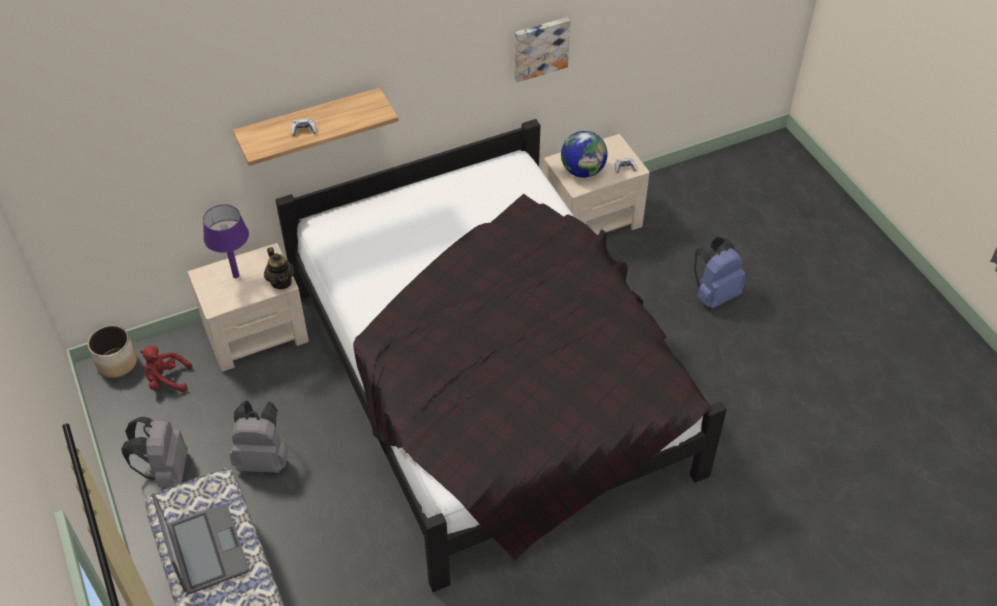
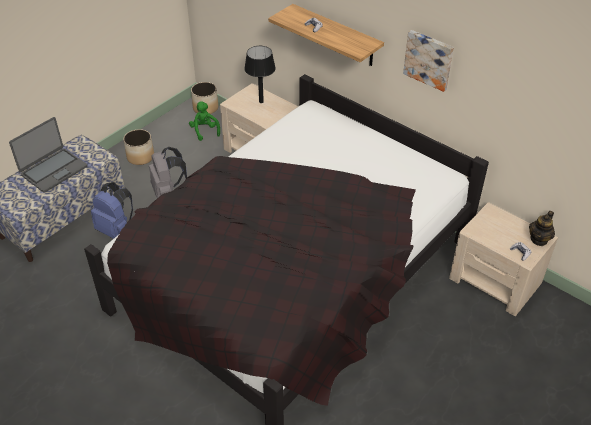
camera: 65 degrees right, 5 degrees down
grey backpack [121,417,188,487] -> planter [123,129,154,165]
red plush toy [140,345,192,392] -> green plush toy [189,101,220,141]
purple table lamp [203,205,249,278] -> black table lamp [244,46,276,103]
teapot [264,247,294,289] -> teapot moved to [529,211,555,246]
picture [514,17,570,82] -> picture moved to [403,30,454,92]
globe [561,131,608,178] -> none
blue backpack [694,236,745,309] -> blue backpack moved to [91,182,133,239]

